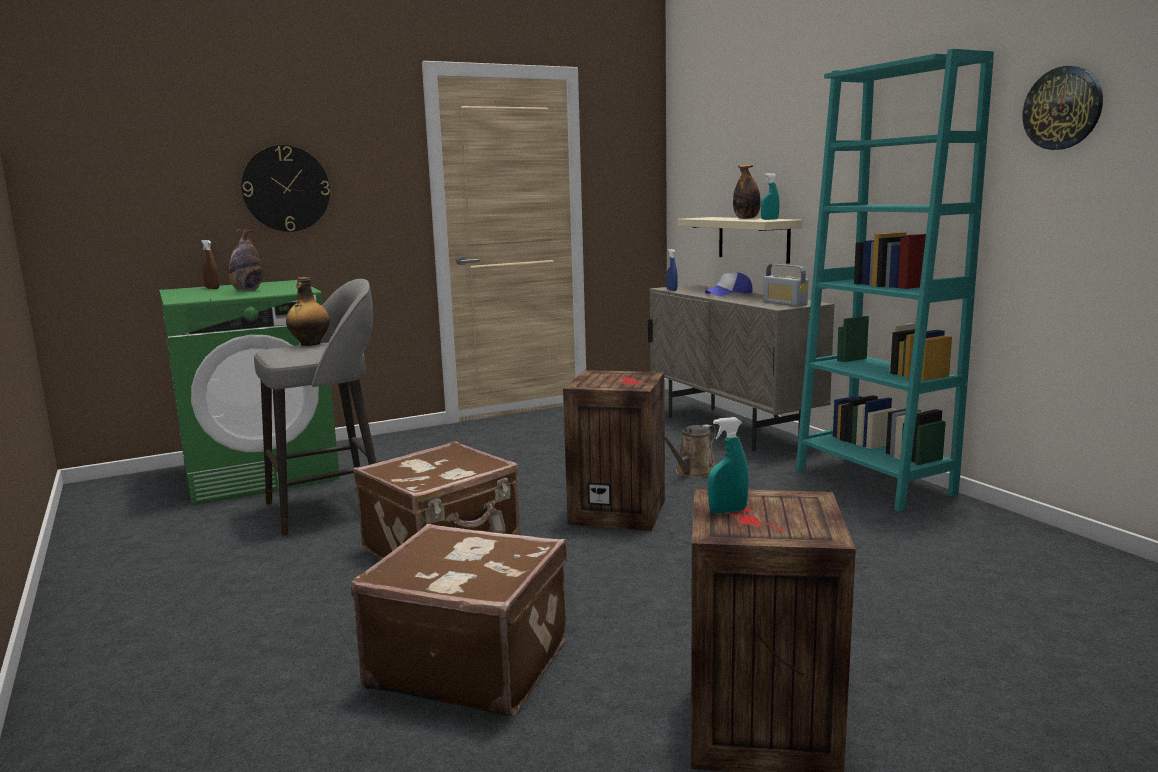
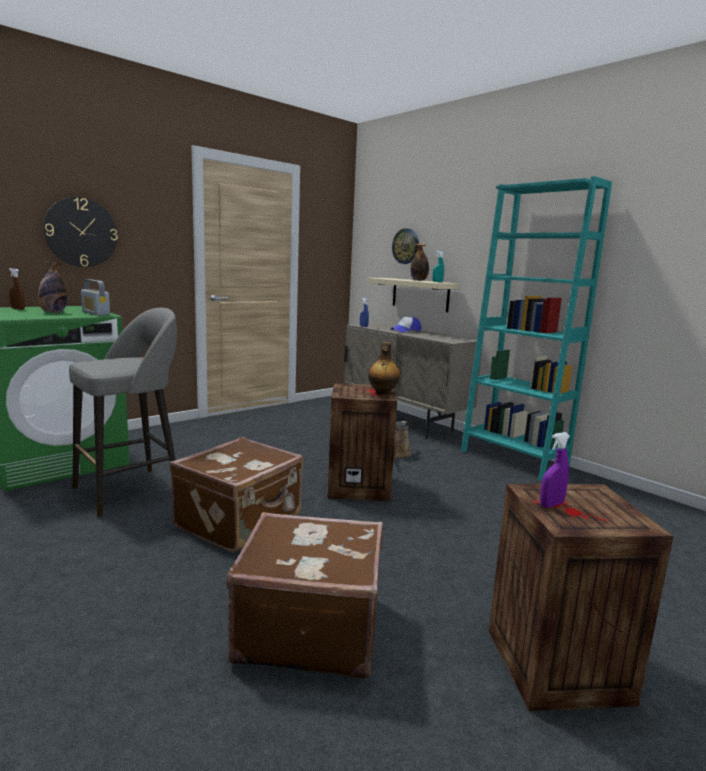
camera: 15 degrees left, 0 degrees up
bottle [286,277,330,346] -> bottle moved to [368,342,400,395]
turquoise spray bottle [708,417,748,514] -> purple spray bottle [540,432,570,507]
radio [763,264,808,307] -> radio moved to [81,279,110,316]
wall clock [1023,66,1103,150] -> wall clock moved to [392,228,419,264]

